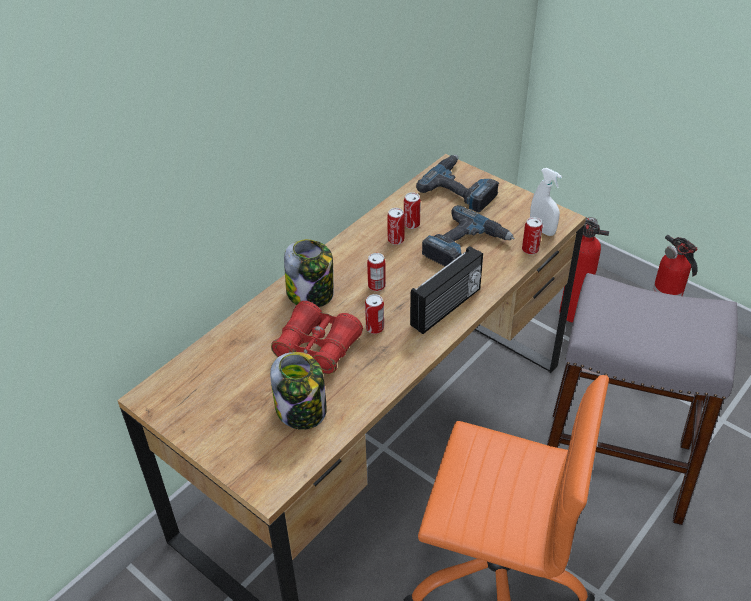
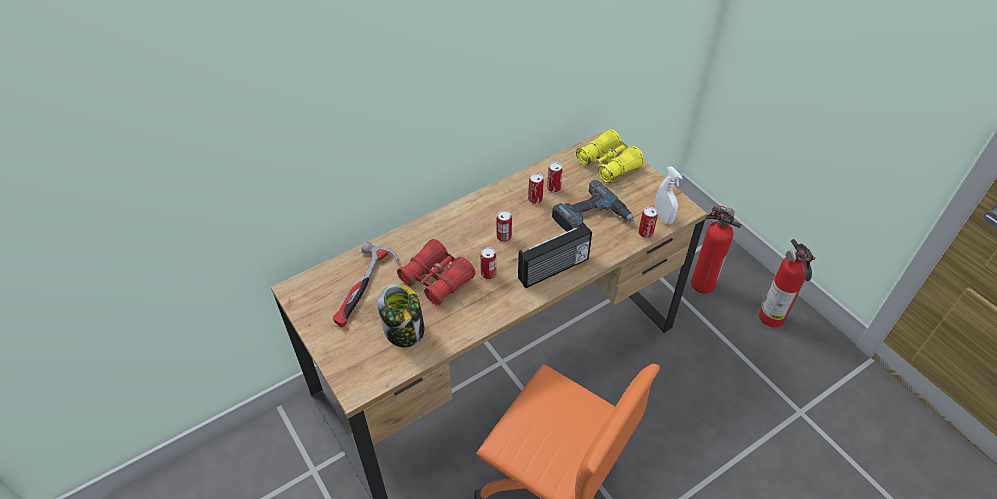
camera: 15 degrees right, 5 degrees up
jar [284,239,334,307] -> none
power drill [416,155,499,212] -> yellow binoculars [576,129,644,183]
grey stool [547,273,738,525] -> none
none -> hammer [333,241,399,328]

